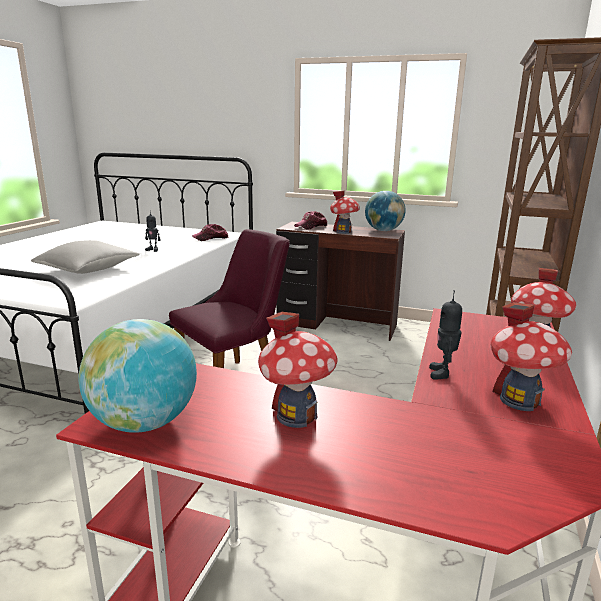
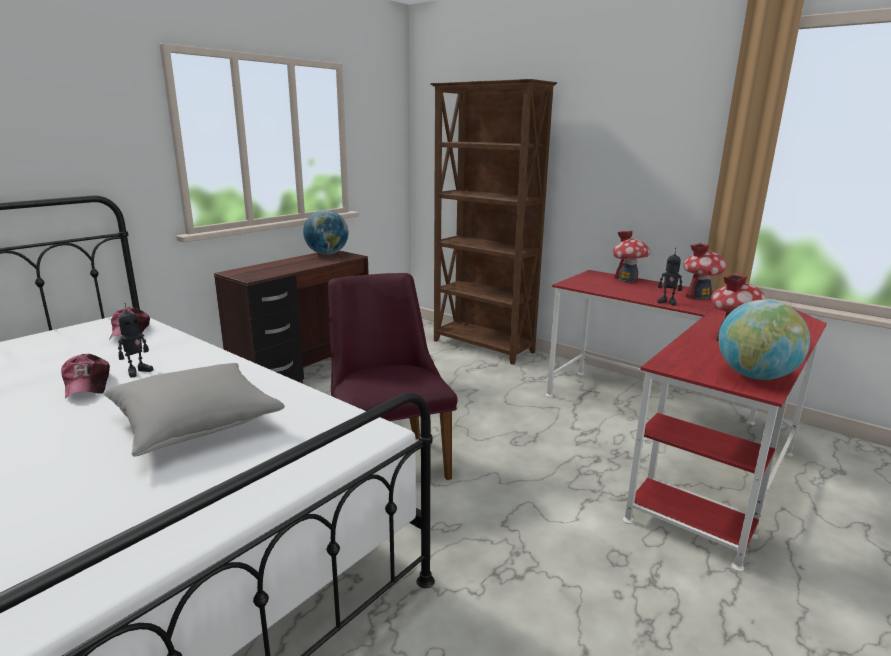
camera: 70 degrees left, 0 degrees up
cap [294,211,327,230] -> cap moved to [61,354,110,399]
toy house [330,191,360,234] -> none

